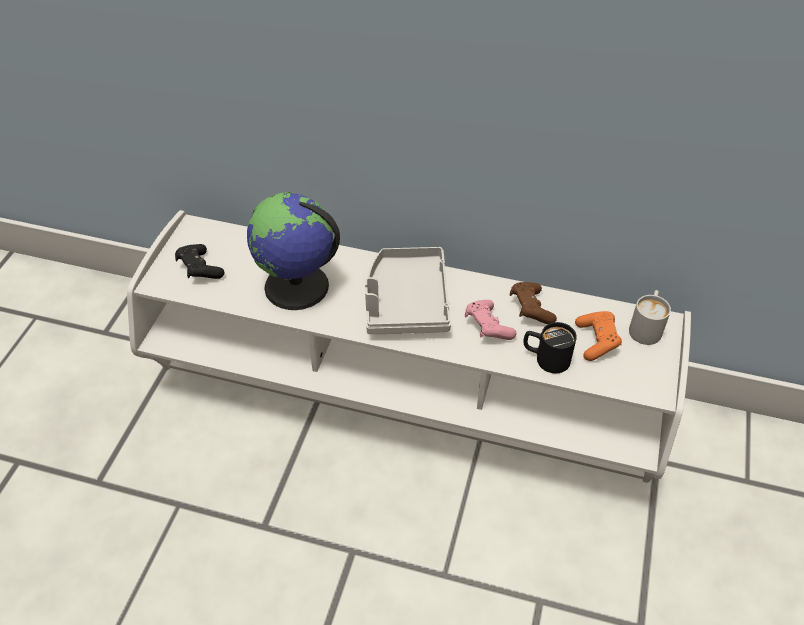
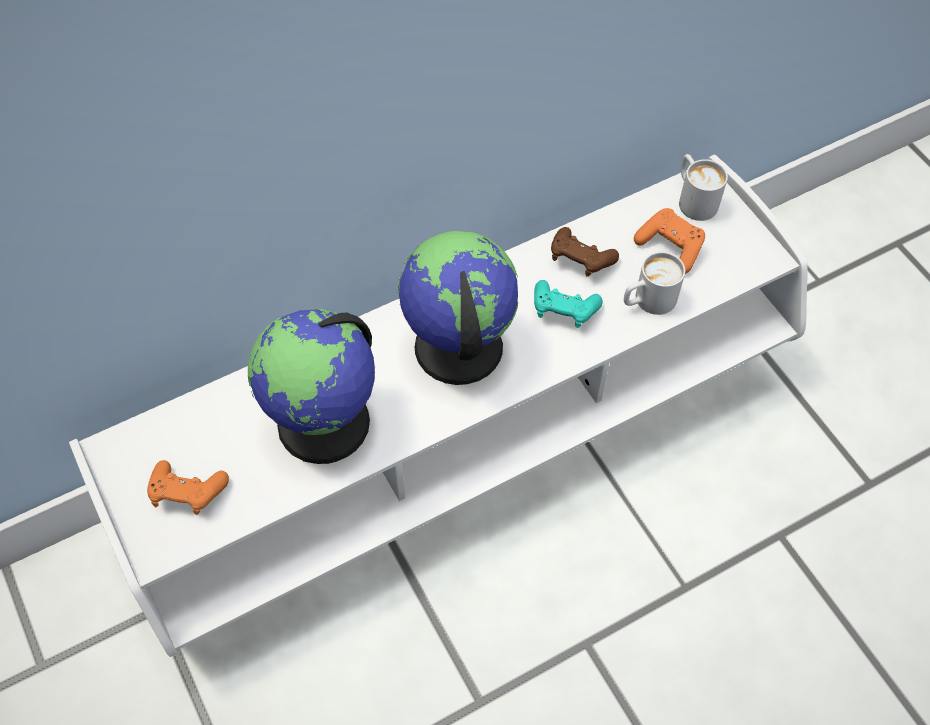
camera: 45 degrees left, 10 degrees up
black game controller [175,244,225,279] -> orange game controller [147,460,229,515]
grey tray [365,247,451,334] -> globe [398,231,518,385]
pink game controller [465,300,516,340] -> turquoise game controller [534,280,603,328]
black mug [523,322,577,373] -> white mug [624,252,685,315]

